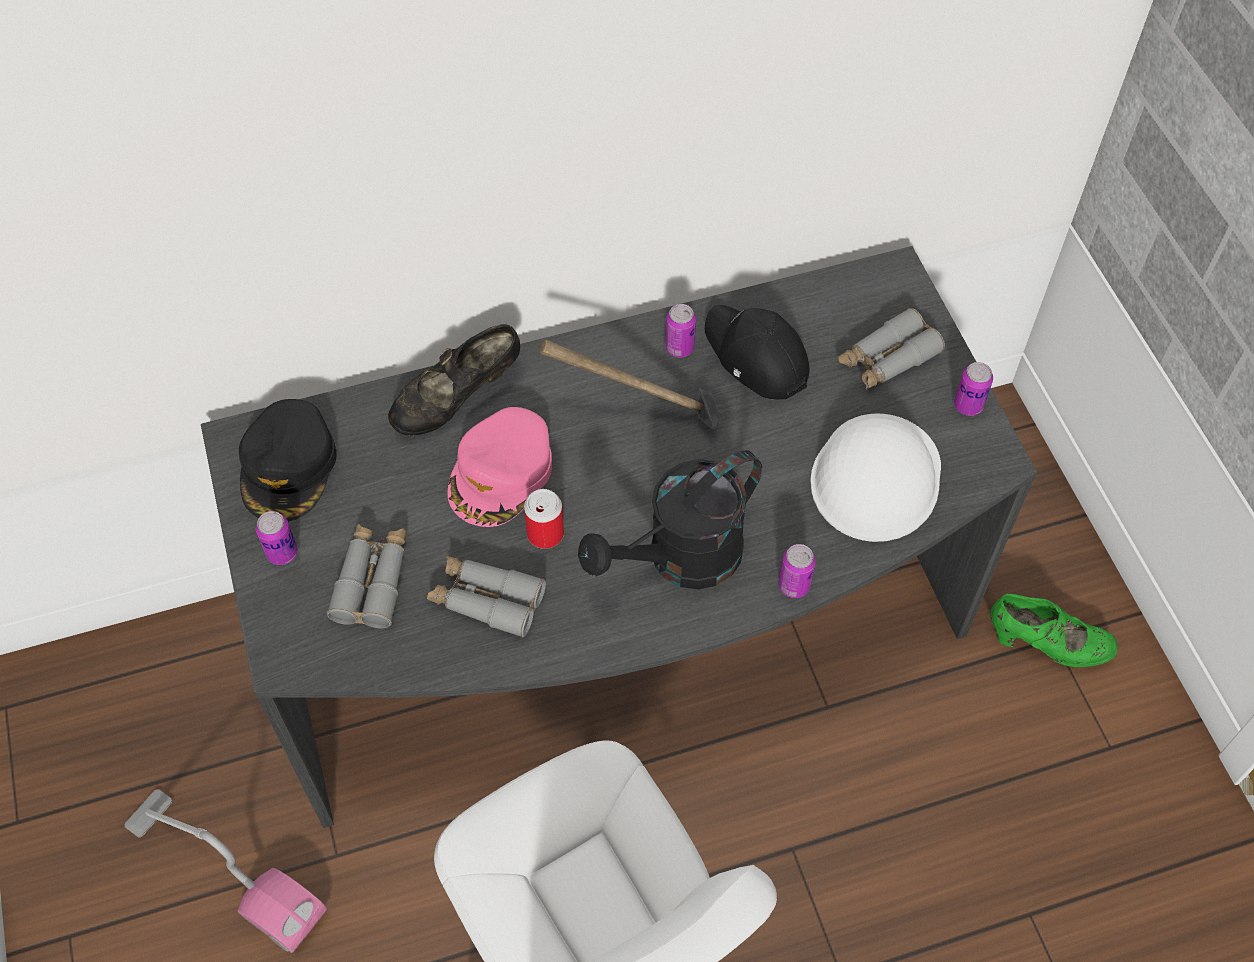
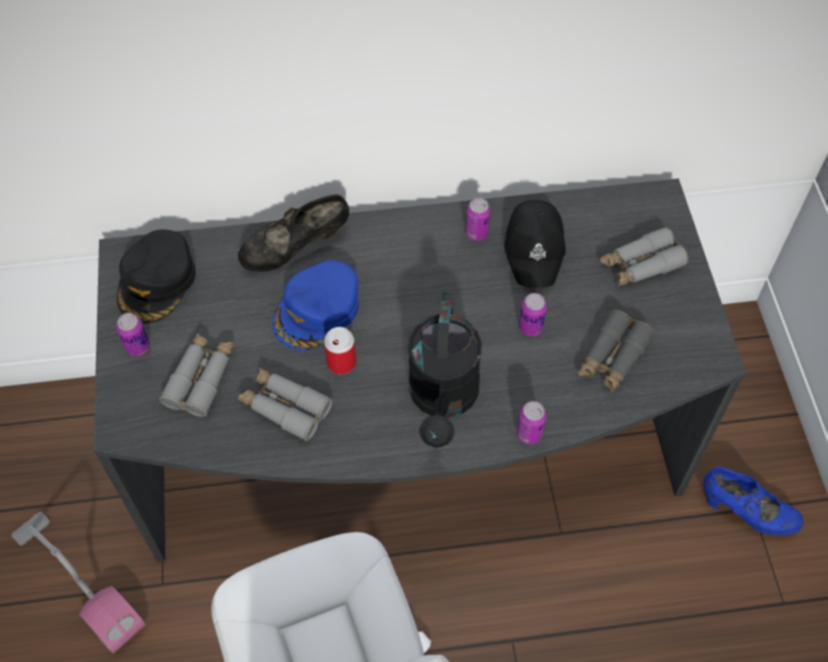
camera: 10 degrees right, 0 degrees up
pink cap [447,407,552,527] -> blue cap [272,260,359,351]
hammer [539,339,719,430] -> none
black watering can [578,450,762,589] -> black watering can turned 60 degrees counterclockwise [408,293,482,448]
black cap [705,305,810,399] -> black cap turned 150 degrees counterclockwise [504,200,566,287]
white hard hat [810,414,941,542] -> grey binoculars [578,310,655,392]
can [954,362,993,416] -> can moved to [519,293,547,336]
green shoe [990,594,1118,667] -> blue shoe [703,467,803,535]

